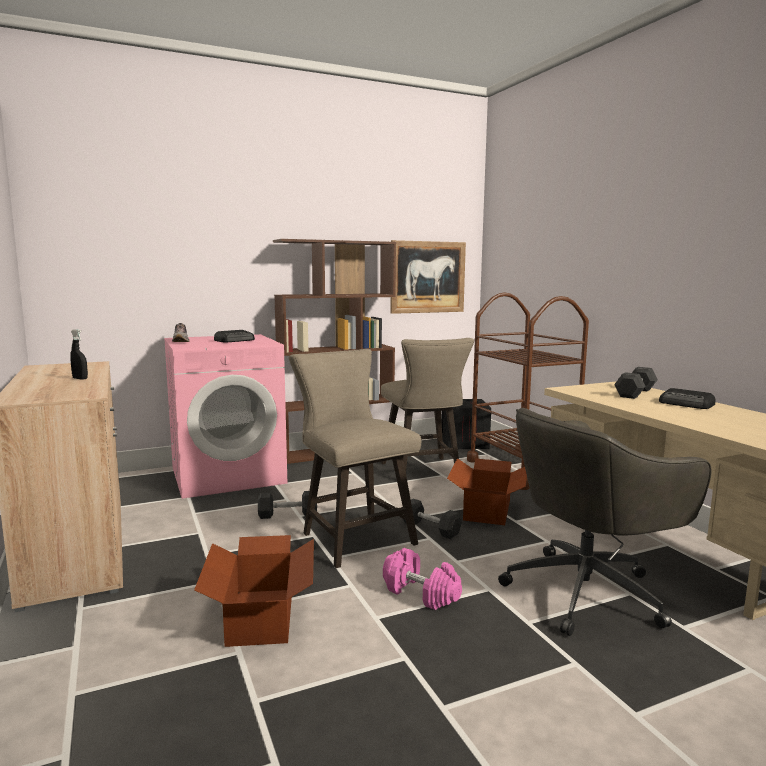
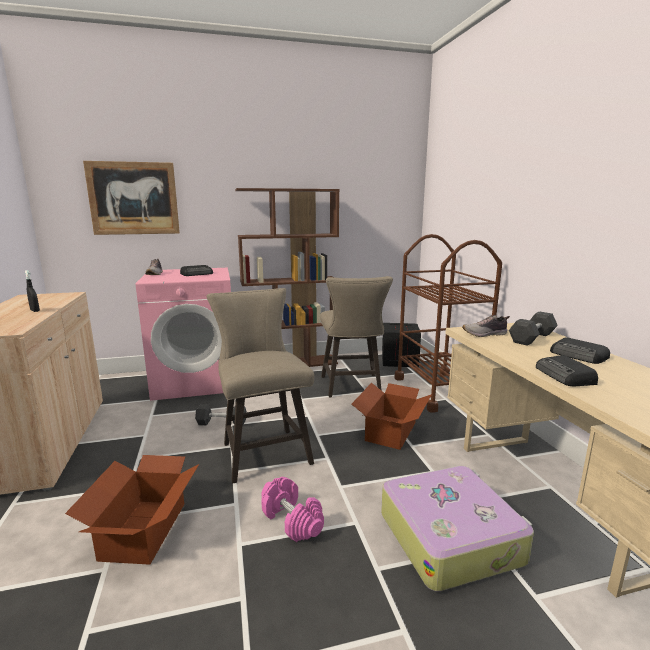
camera: 10 degrees right, 5 degrees up
picture [390,240,466,314] -> picture moved to [83,161,180,235]
grey dumbbell [403,499,462,539] -> none
grey office chair [498,408,712,636] -> suitcase [381,466,534,592]
none -> shoe [462,315,510,337]
none -> radio [536,355,598,386]

